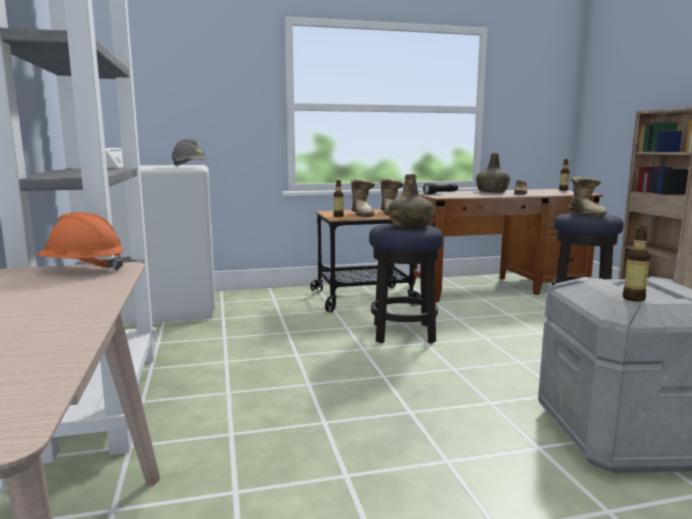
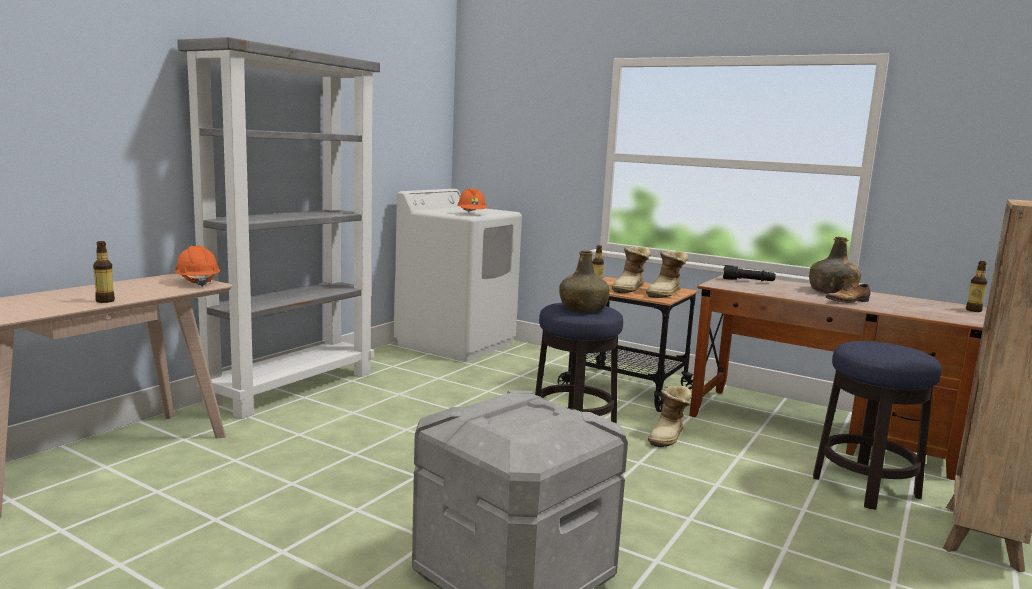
camera: 45 degrees right, 0 degrees up
grey hard hat [172,139,209,167] -> orange hard hat [457,188,487,213]
boot [569,177,607,217] -> boot moved to [648,385,692,447]
bottle [623,226,650,302] -> bottle moved to [93,241,115,303]

